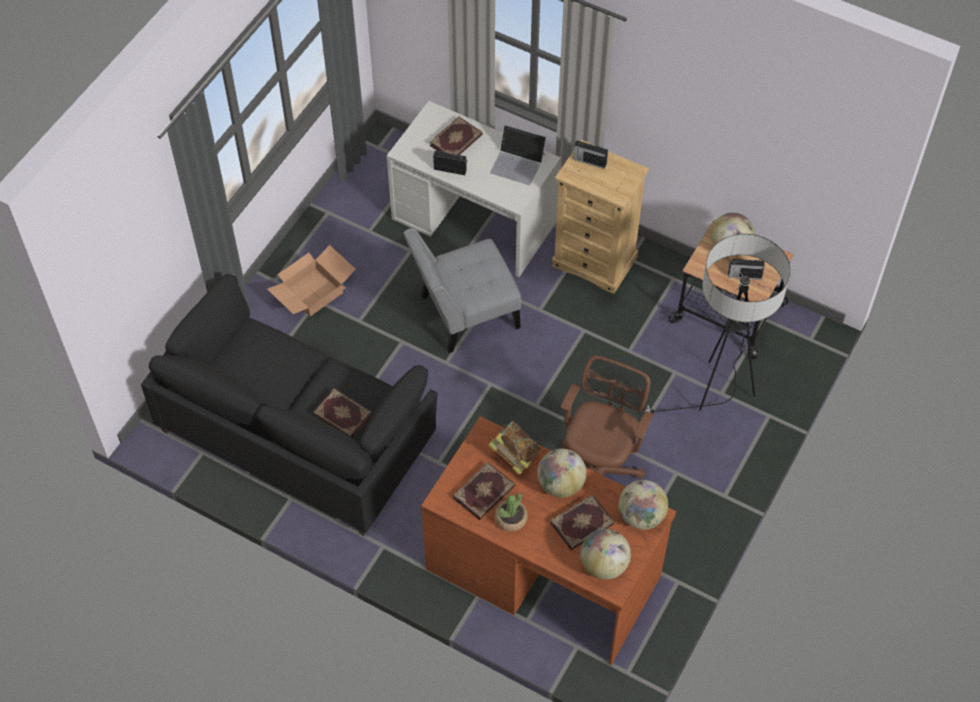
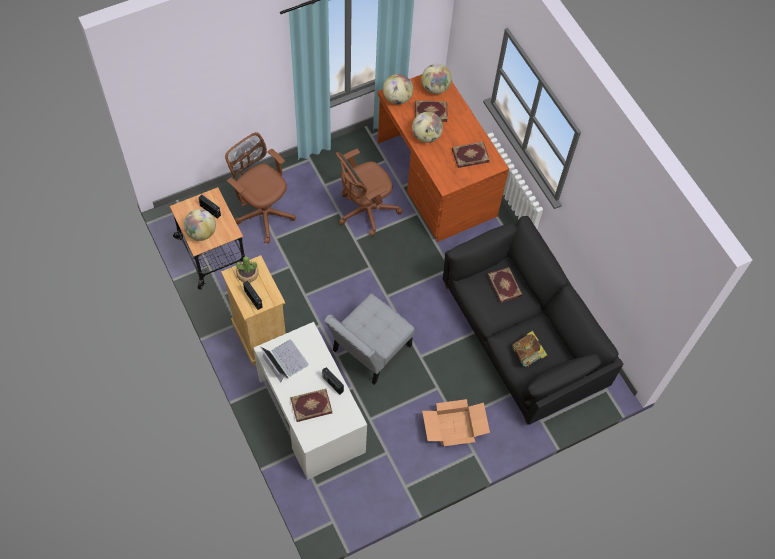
camera: 150 degrees left, 5 degrees up
grey chair [403,228,522,353] -> grey chair turned 120 degrees clockwise [324,294,414,385]
book [488,421,541,475] -> book moved to [512,331,547,367]
potted plant [495,493,528,532] -> potted plant moved to [236,256,259,282]
floor lamp [641,234,790,415] -> brown office chair [225,132,296,244]

